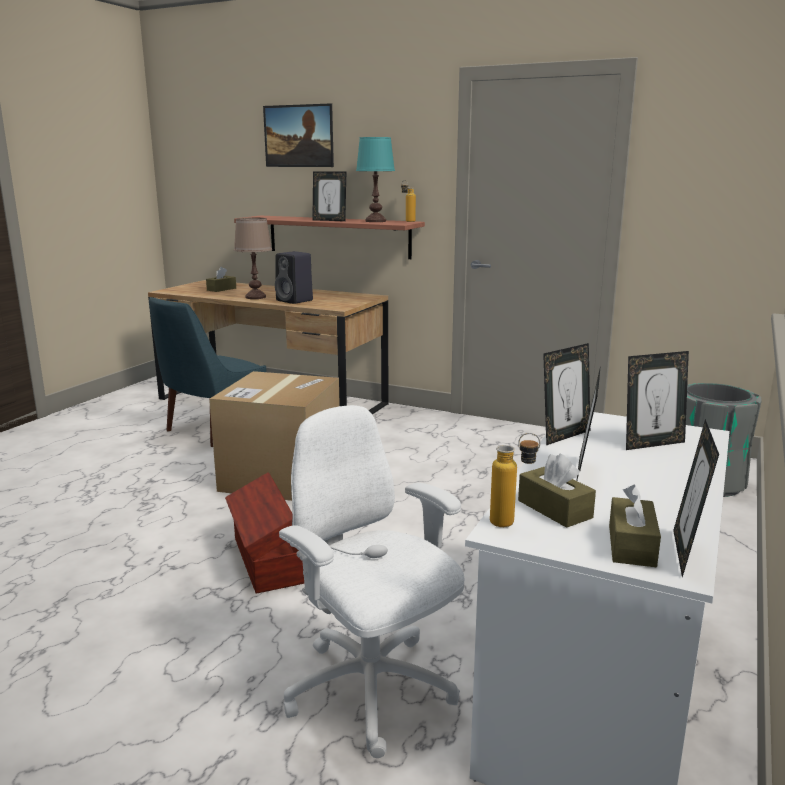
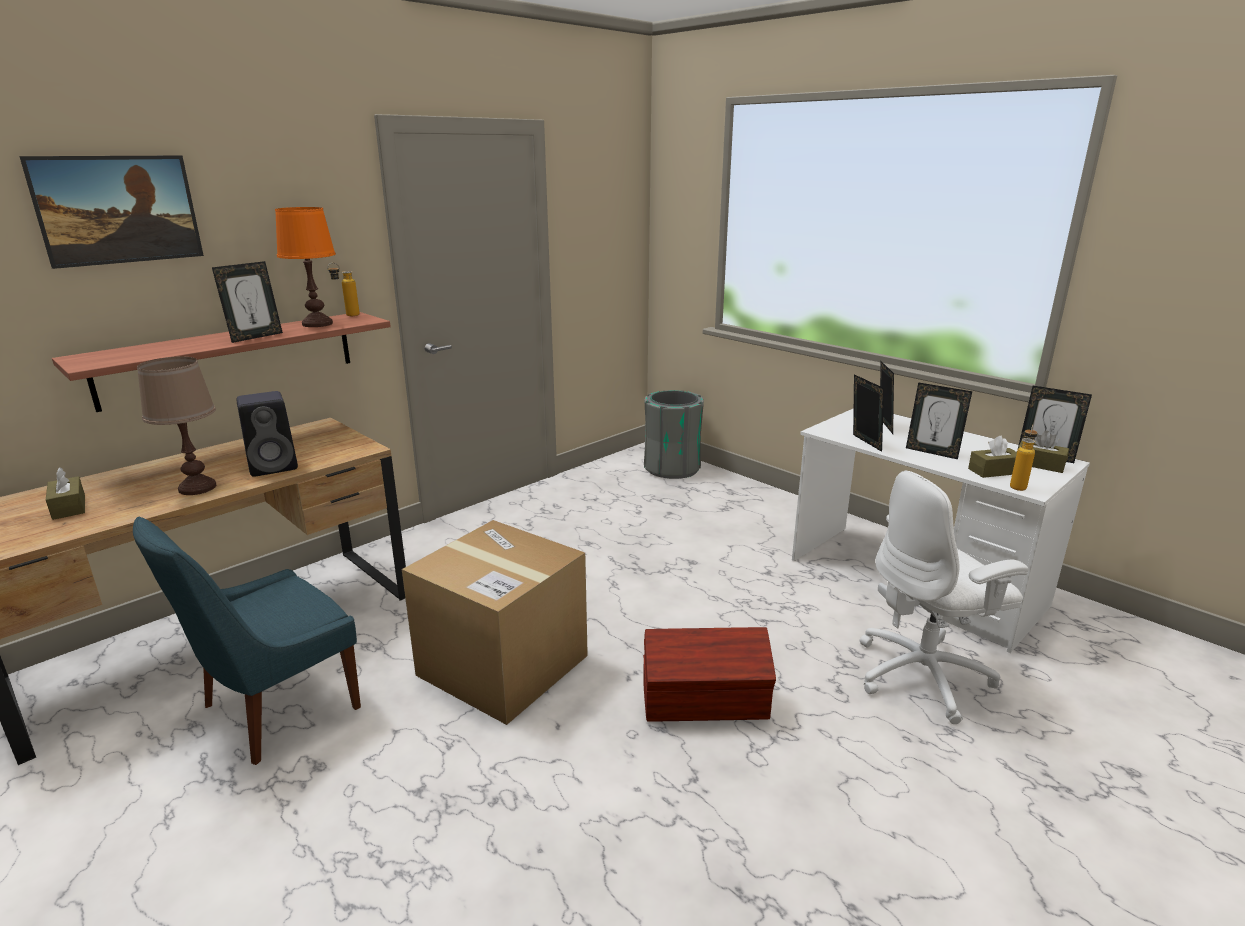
camera: 70 degrees left, 5 degrees up
blue chair [149,297,266,447] -> blue chair turned 75 degrees clockwise [133,517,361,765]
turquoise table lamp [356,137,395,222] -> orange table lamp [275,207,336,327]

